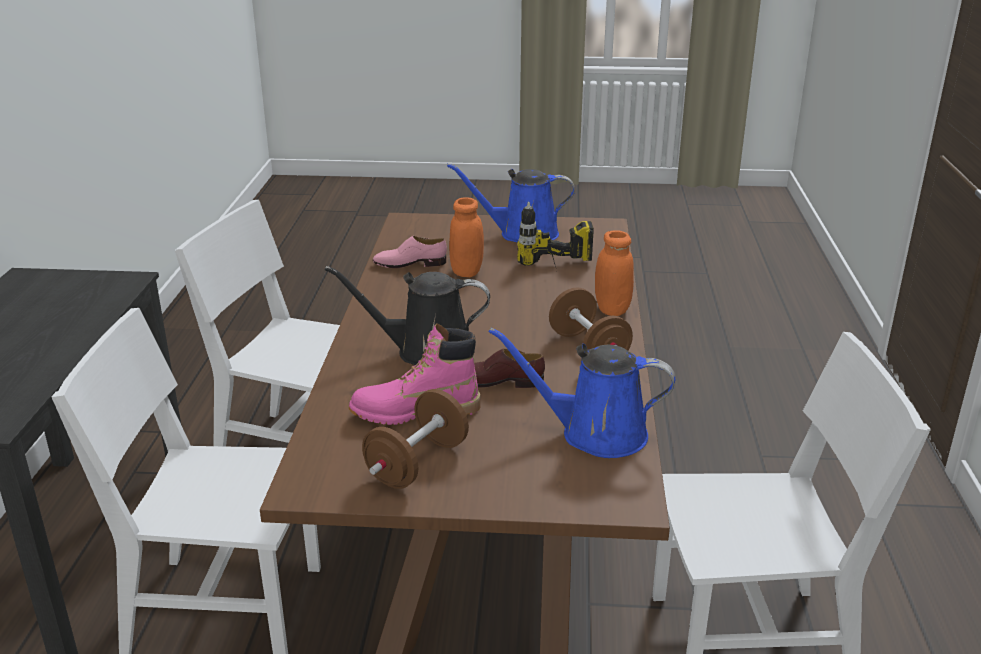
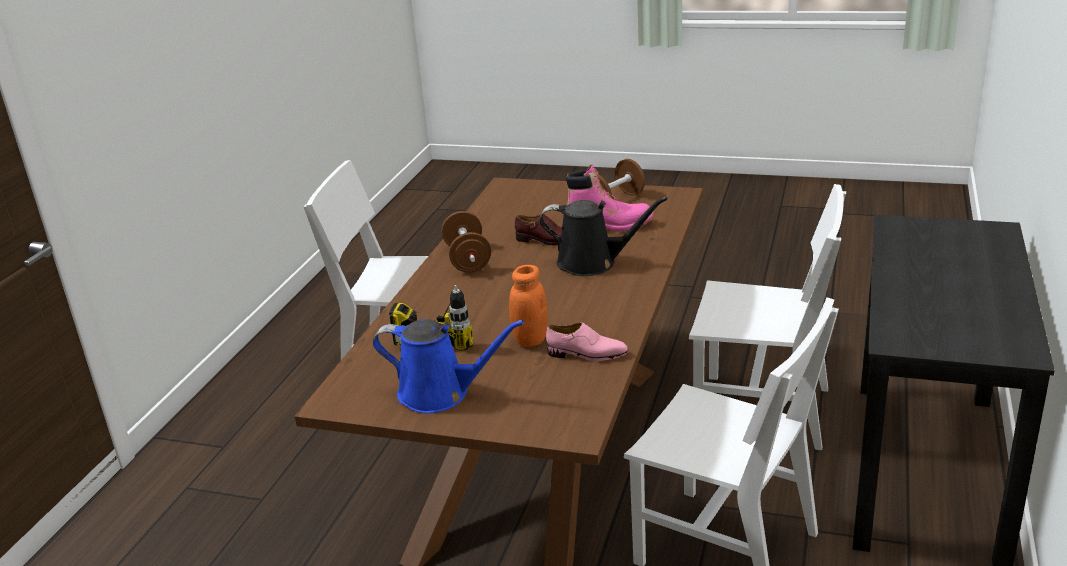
camera: 165 degrees left, 0 degrees up
blue watering can [489,328,675,458] -> none
orange jar [595,230,634,316] -> none

